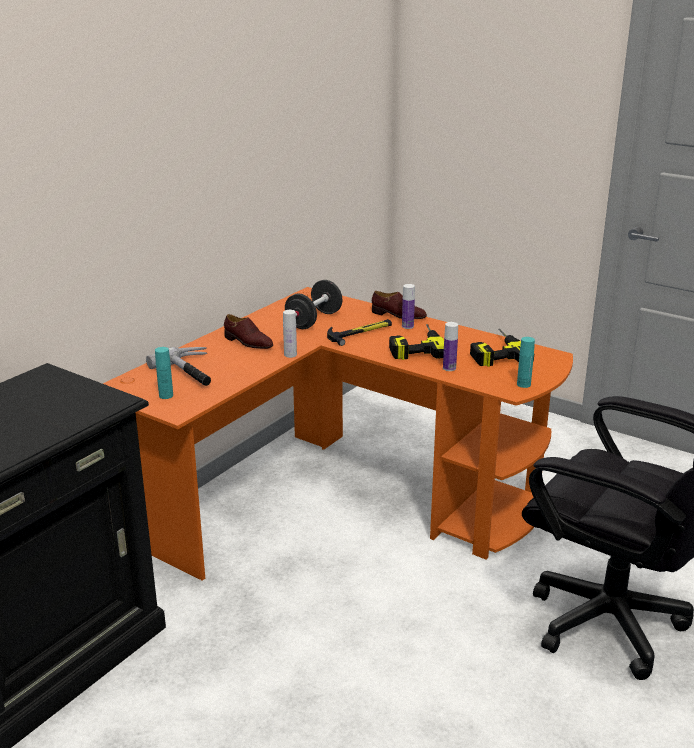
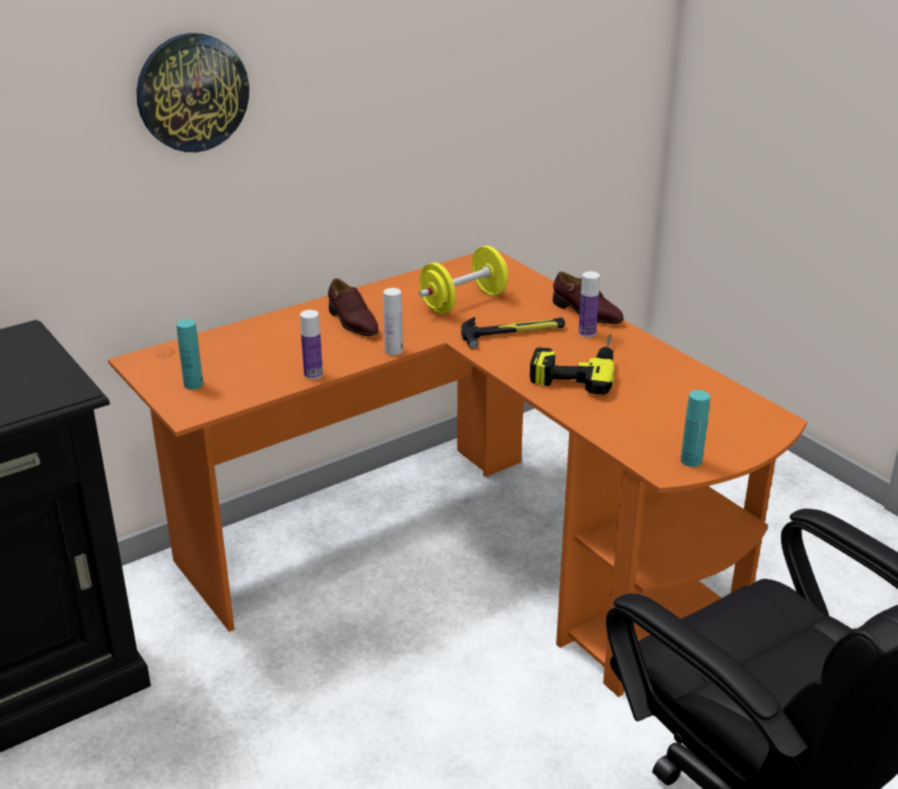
camera: 20 degrees right, 5 degrees up
hammer [146,347,211,386] -> none
black dumbbell [285,280,342,329] -> yellow dumbbell [419,246,508,314]
bottle [443,322,458,371] -> bottle moved to [300,310,323,379]
power drill [470,328,534,367] -> none
none -> wall clock [137,33,249,152]

